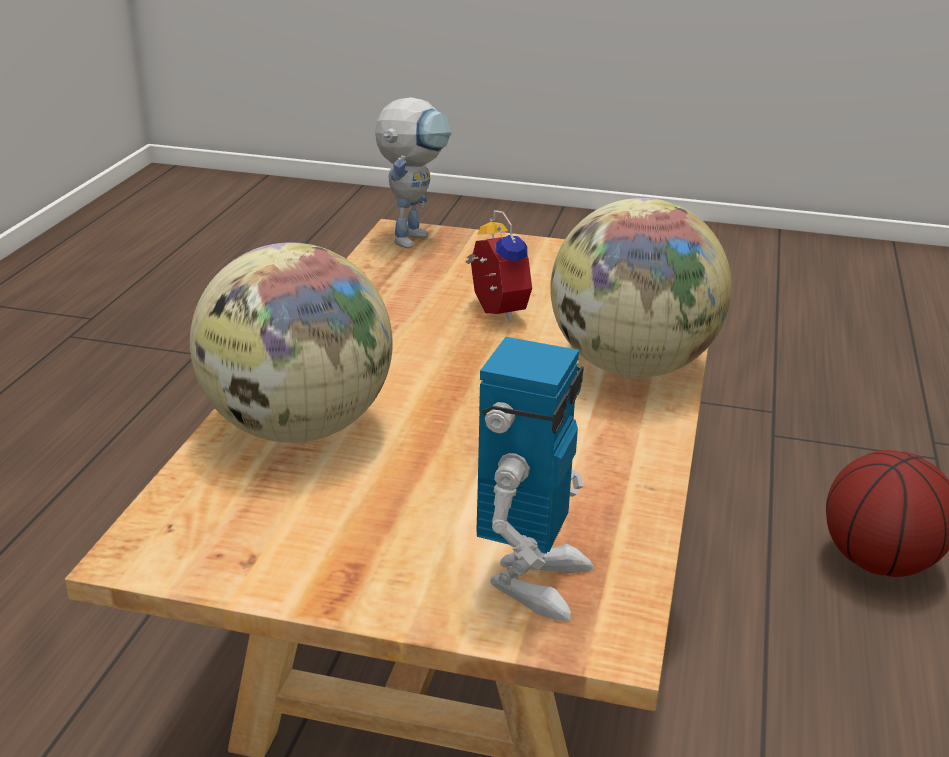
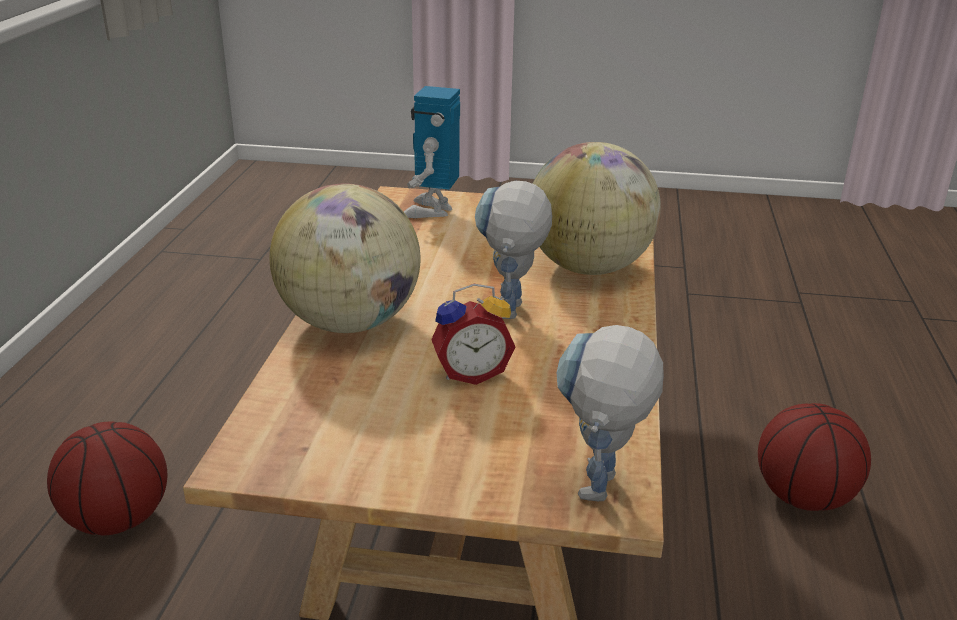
camera: 175 degrees right, 0 degrees up
alarm clock [465,210,532,322] -> alarm clock turned 75 degrees counterclockwise [431,284,515,385]
none -> toy robot [475,181,552,319]
none -> basketball [758,403,871,511]

